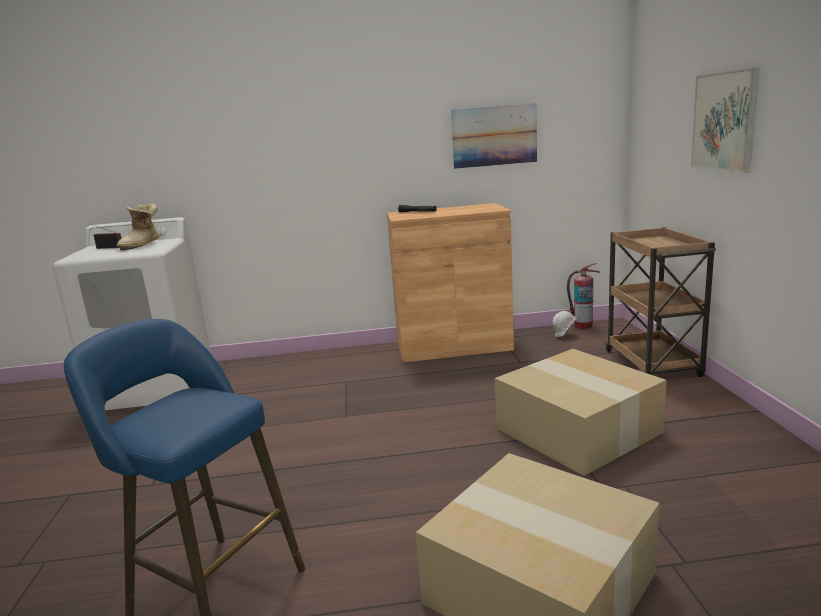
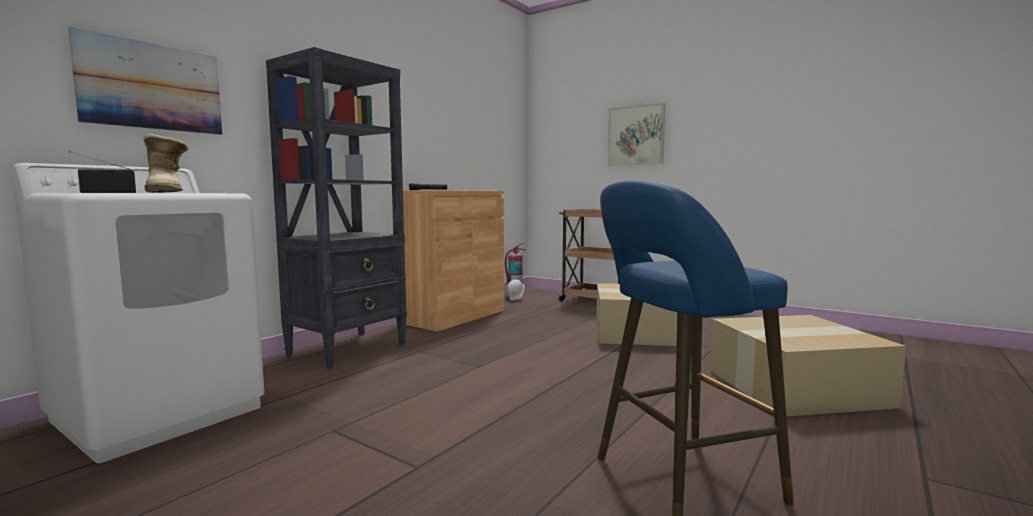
camera: 50 degrees left, 10 degrees down
picture [451,103,537,169] -> picture moved to [68,26,222,135]
none -> black bookcase [266,47,407,369]

